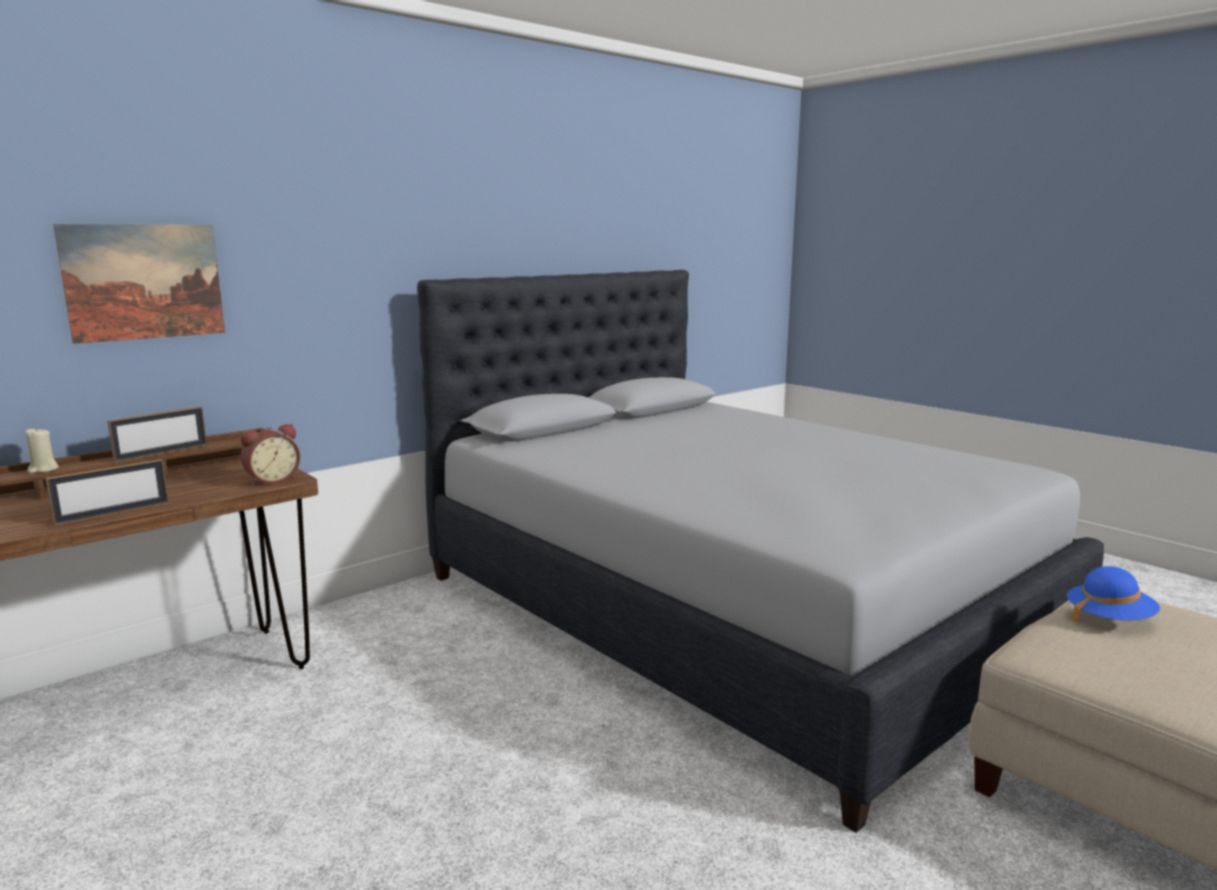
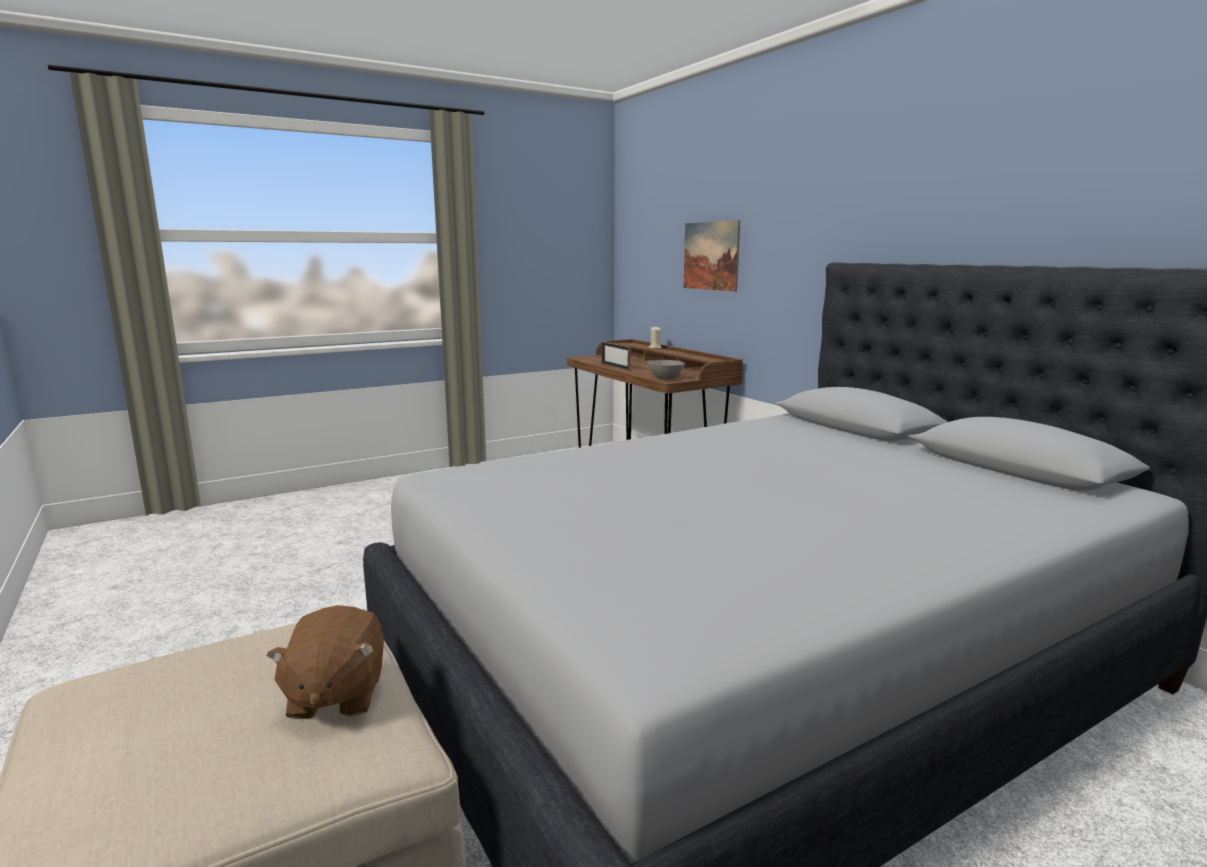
camera: 100 degrees right, 0 degrees up
picture frame [107,407,207,462] -> none
alarm clock [240,424,300,486] -> grey bowl [647,360,685,379]
blue hat [1067,566,1160,623] -> brown plush toy [266,605,384,719]

